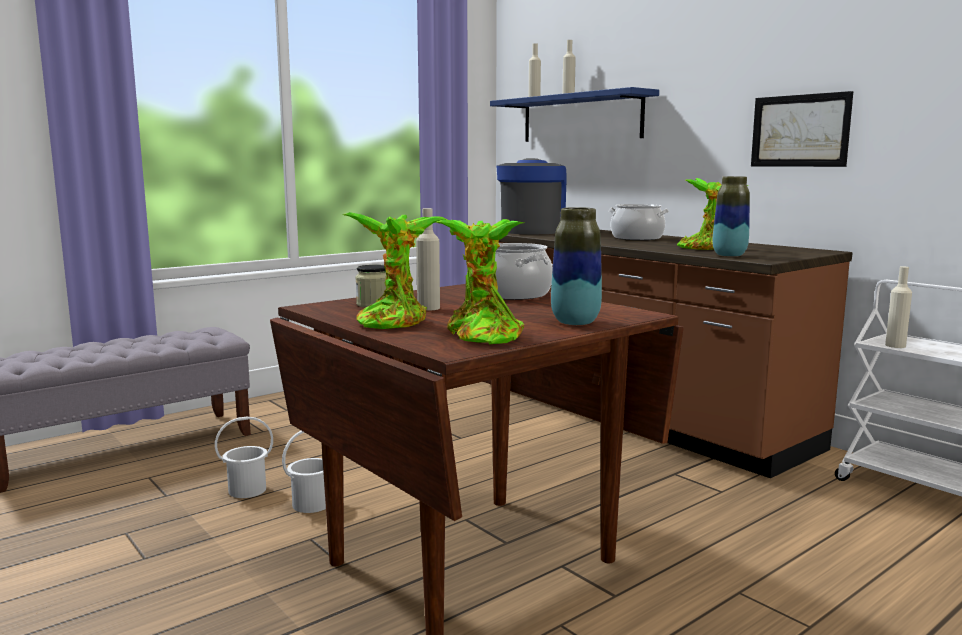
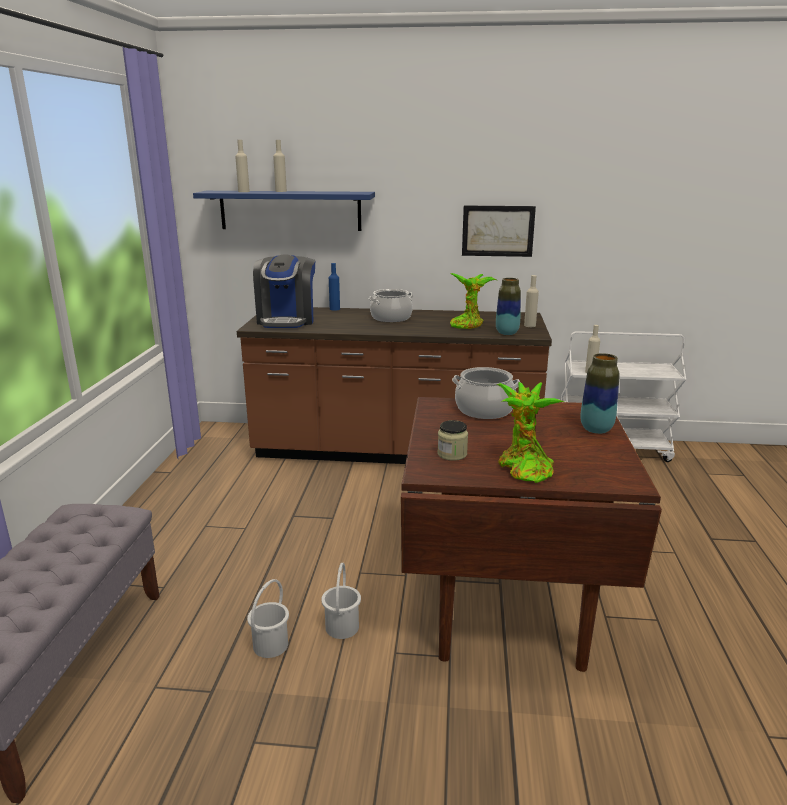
camera: 45 degrees left, 10 degrees up
beige bottle [416,208,440,311] -> beige bottle moved to [524,275,539,327]
potted plant [435,219,524,344] -> none
coffee machine [496,158,566,234] -> coffee machine turned 150 degrees counterclockwise [253,255,315,328]
none -> blue bottle [329,263,340,311]

